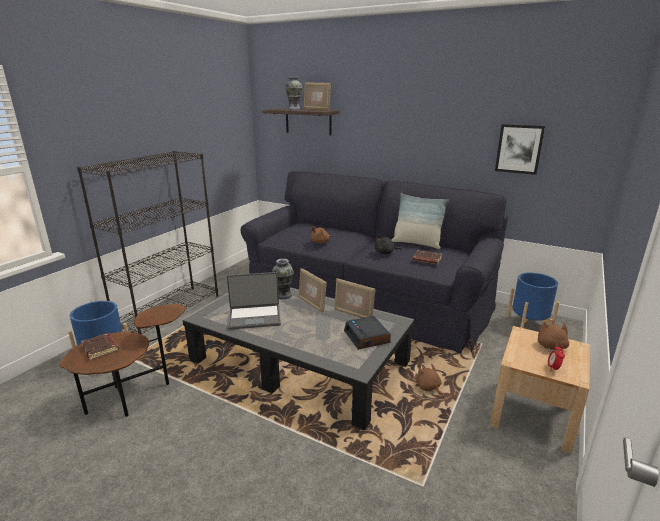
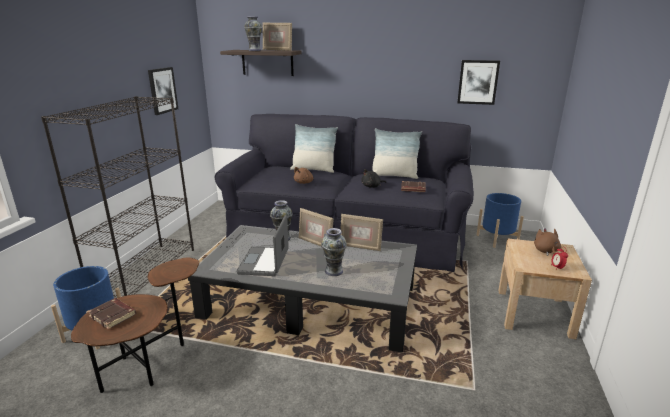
camera: 15 degrees left, 0 degrees up
laptop [227,272,281,330] -> laptop turned 120 degrees clockwise [236,215,289,276]
alarm clock [344,316,391,350] -> none
brown plush toy [416,364,444,398] -> none
none -> picture [148,67,178,115]
none -> pillow [290,124,338,173]
none -> vase [321,228,347,276]

